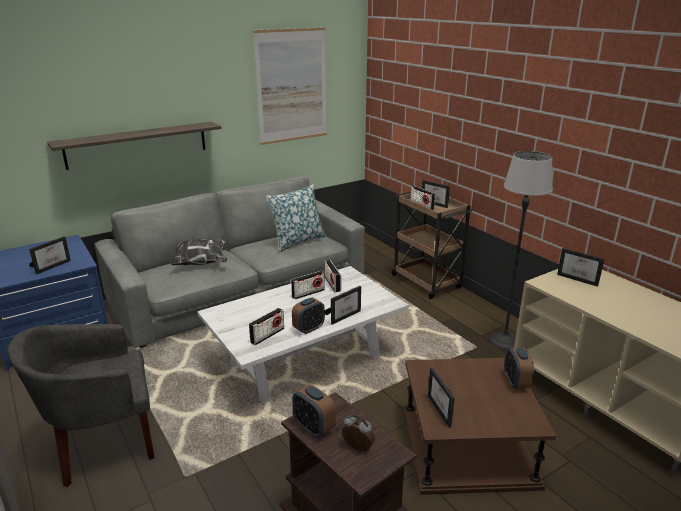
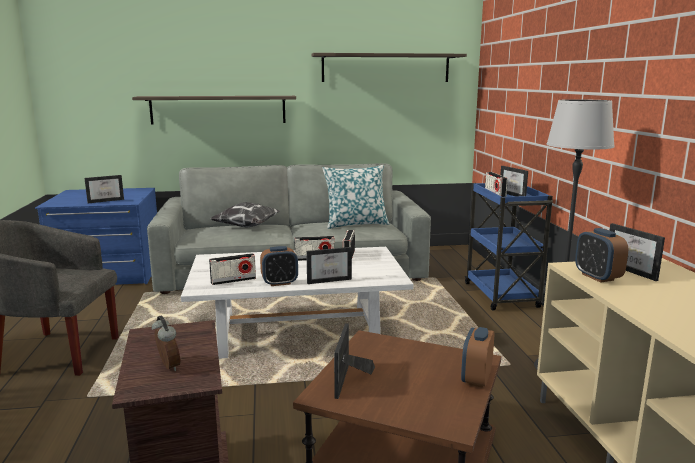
camera: 25 degrees right, 10 degrees down
picture [253,27,327,145] -> shelf [311,53,467,82]
alarm clock [292,384,336,438] -> alarm clock moved to [575,228,628,283]
brown cart [391,192,473,299] -> blue cart [465,183,553,311]

